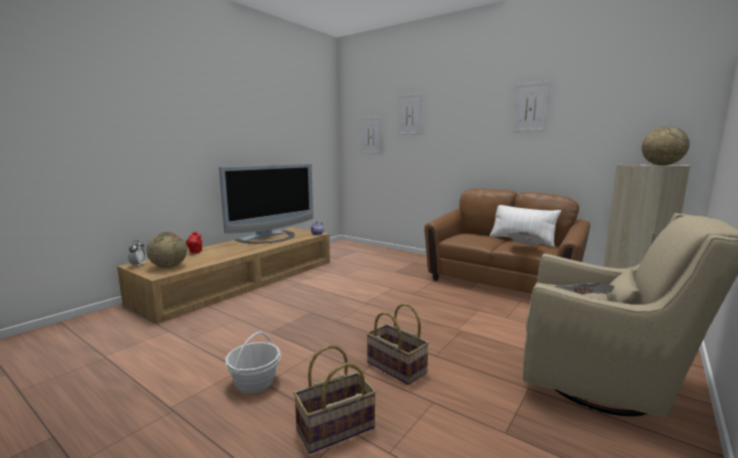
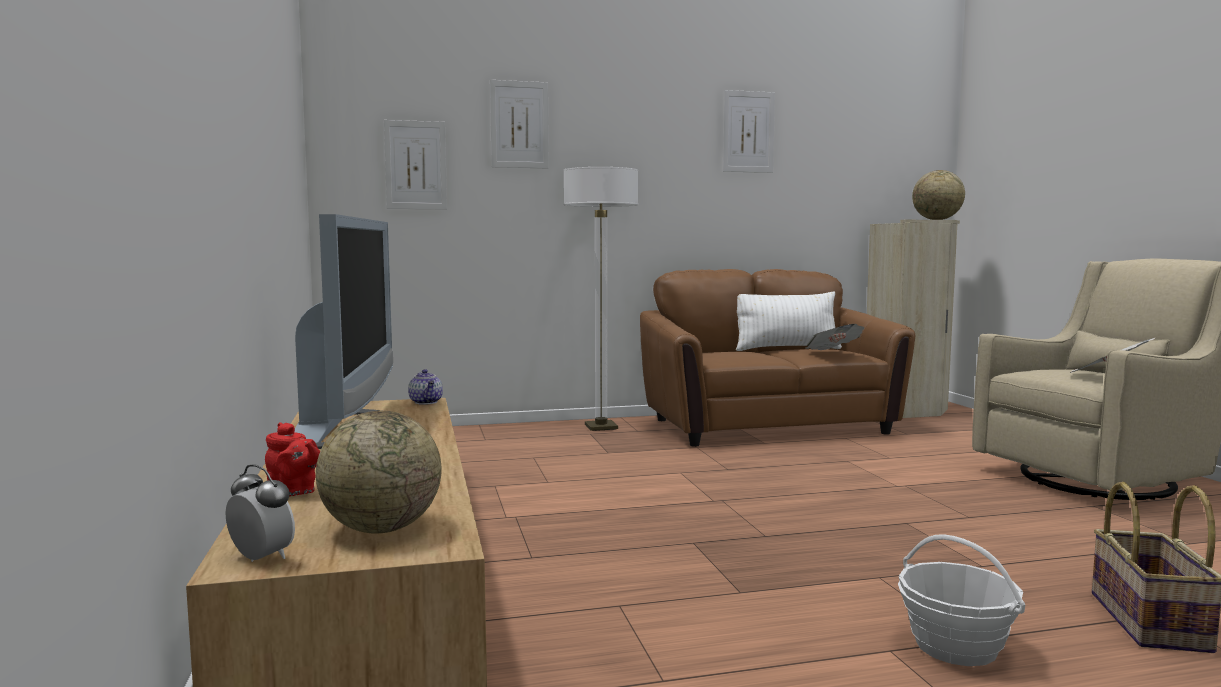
camera: 50 degrees left, 5 degrees down
basket [366,303,429,385] -> none
none -> floor lamp [564,167,638,431]

